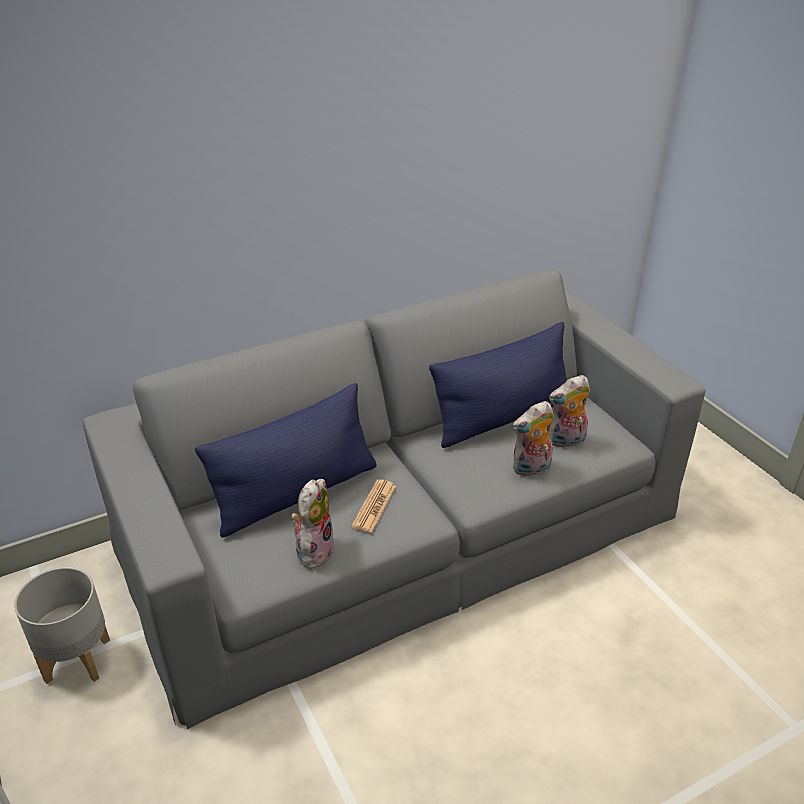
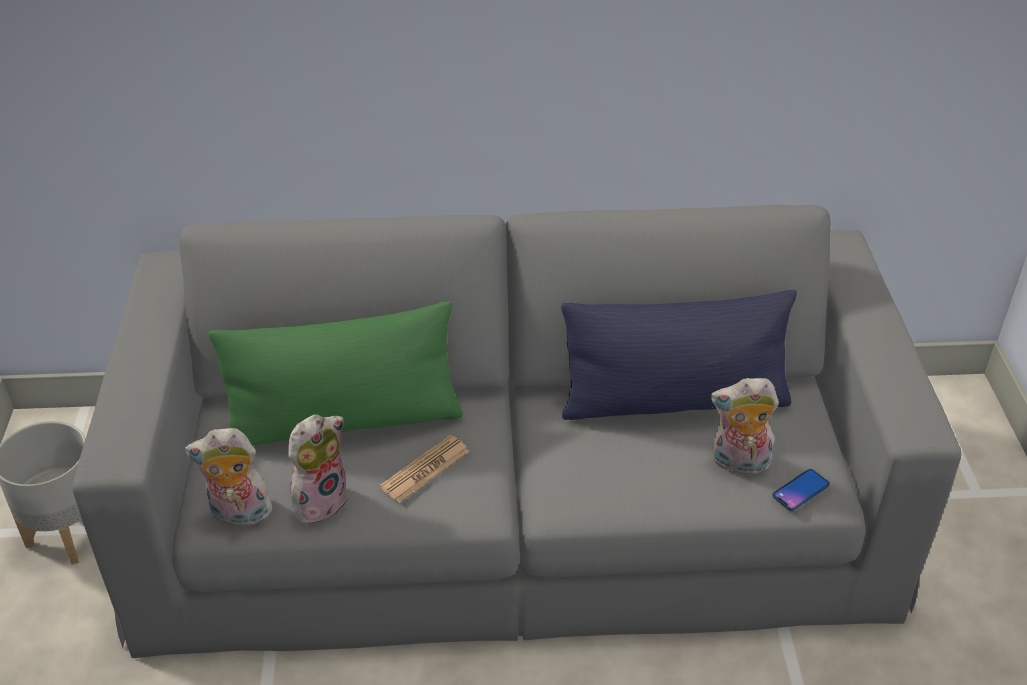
camera: 25 degrees right, 5 degrees up
blue pillow [195,383,377,538] -> green pillow [208,301,463,446]
plush toy [512,401,554,477] -> plush toy moved to [185,428,272,526]
none -> phone [772,469,830,511]

